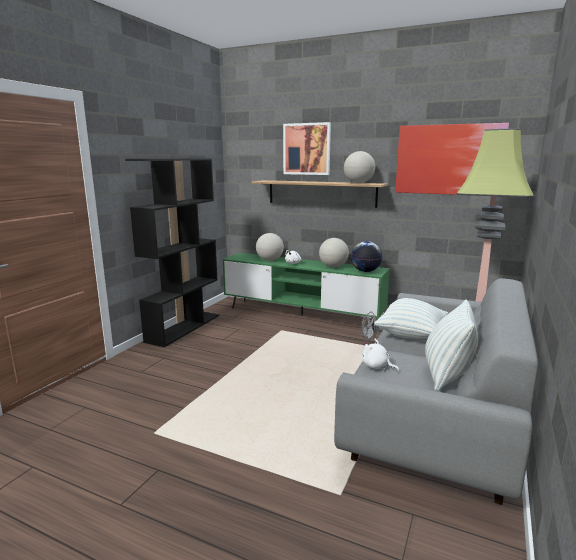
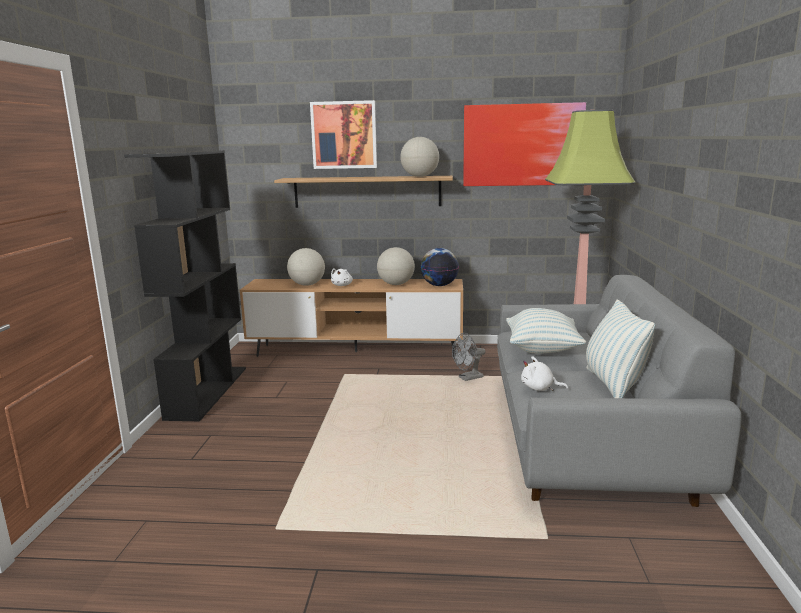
camera: 20 degrees left, 0 degrees up
green tv stand [223,253,390,331] -> brown tv stand [240,279,463,359]

